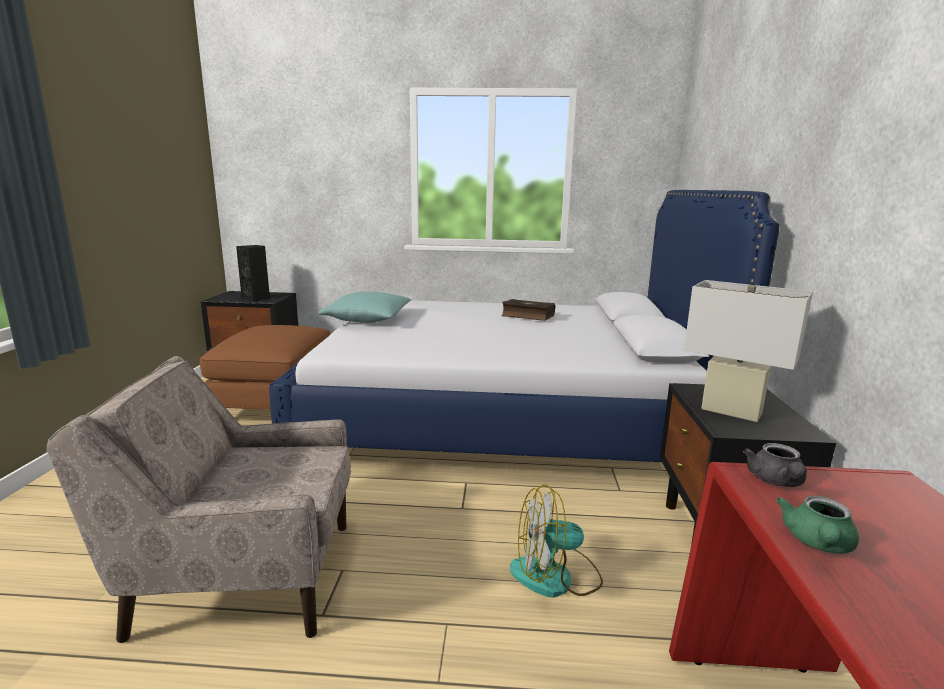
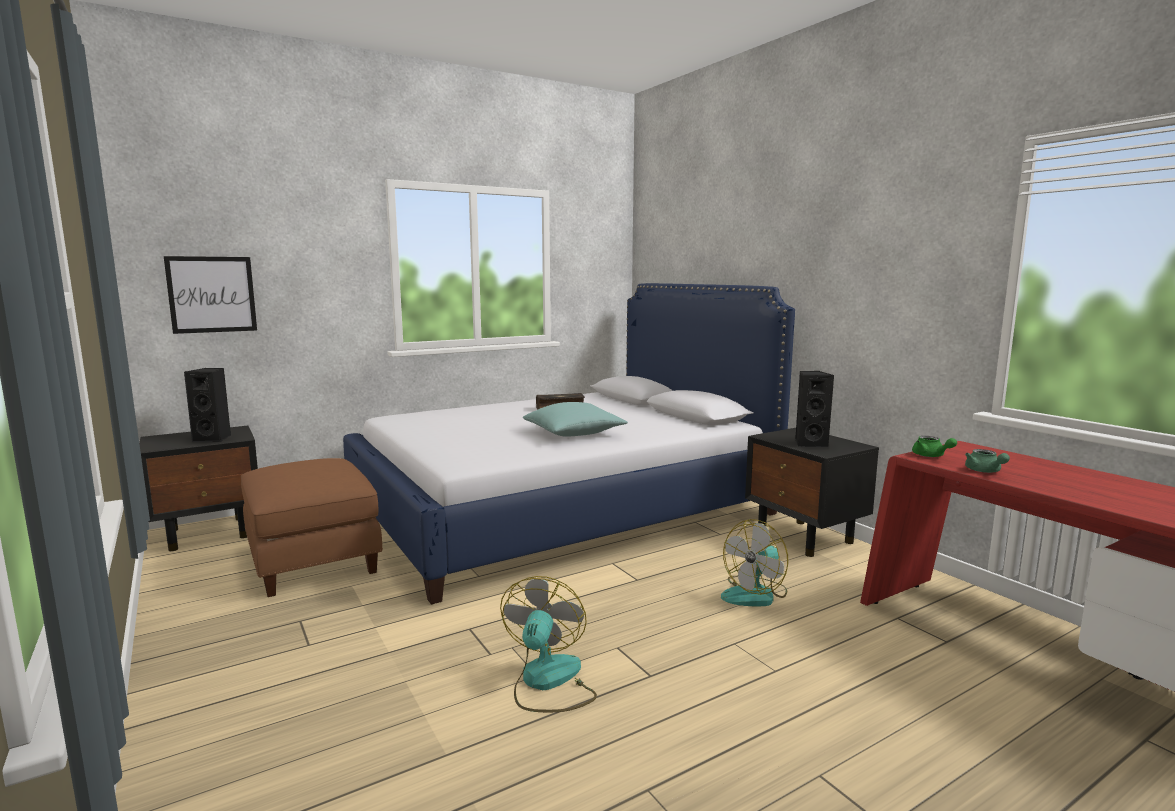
camera: 35 degrees left, 5 degrees down
beige armchair [47,356,351,643] -> fan [500,576,597,712]
turquoise pillow [318,291,411,323] -> turquoise pillow moved to [523,402,628,437]
white table lamp [684,280,813,422] -> black speaker [795,371,834,447]
grey teapot [743,443,807,487] -> green teapot [912,436,957,457]
none -> picture [164,256,257,334]

